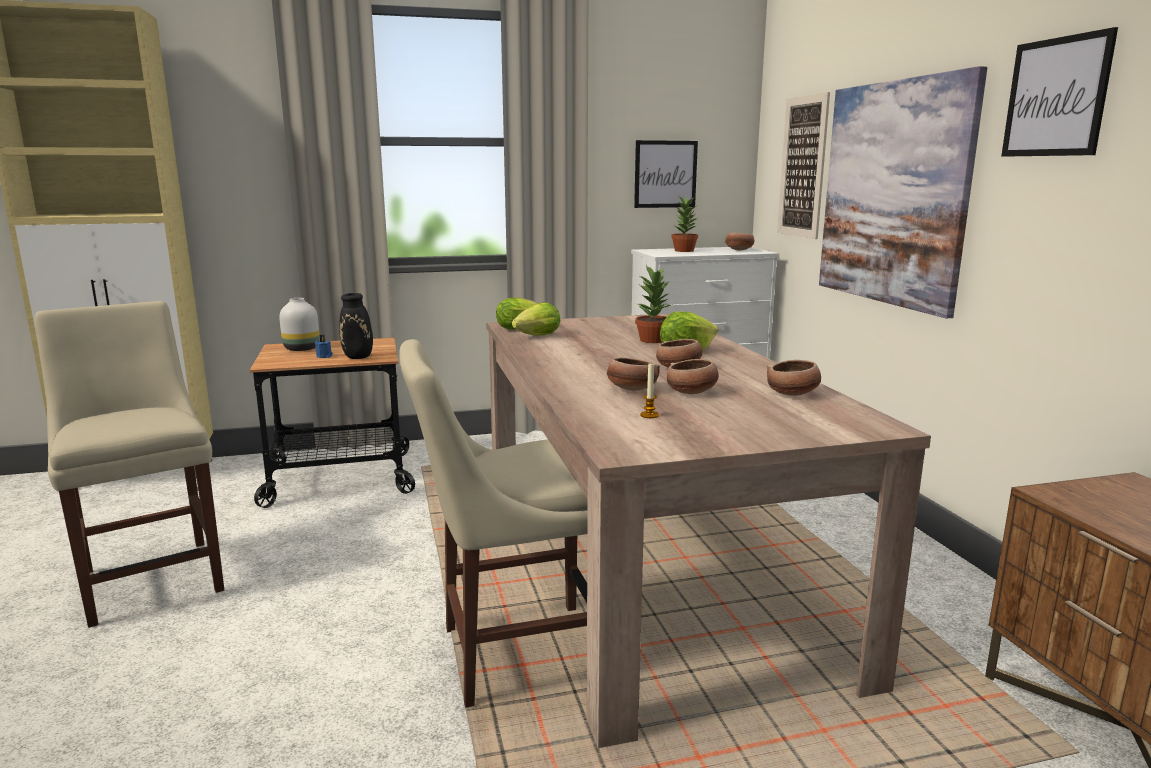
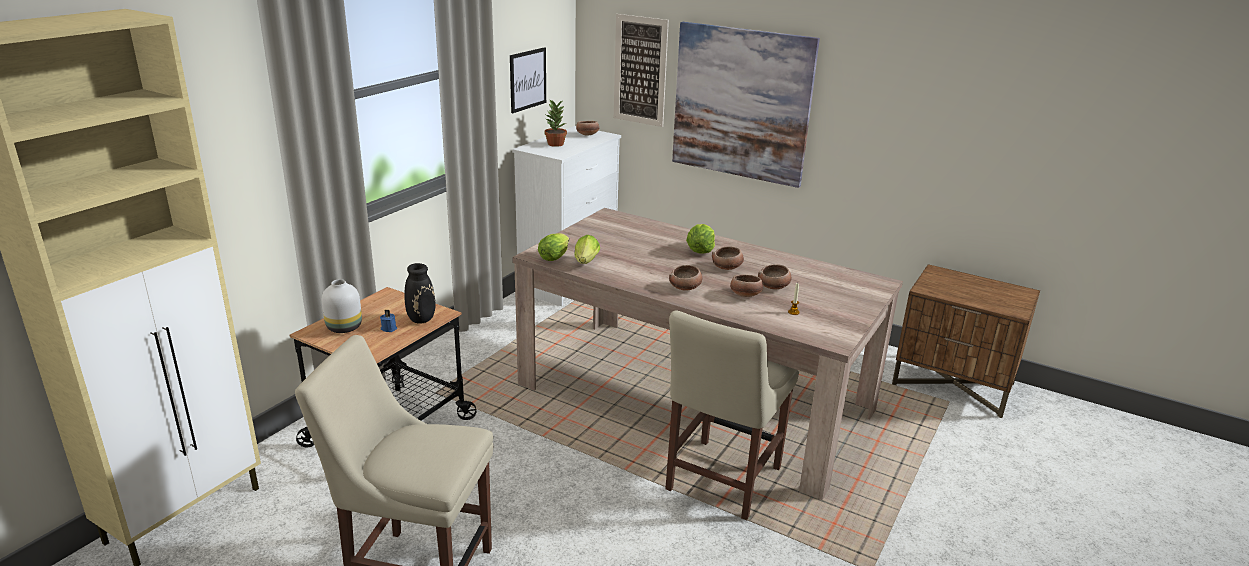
camera: 45 degrees left, 10 degrees up
potted plant [635,265,671,343] -> none
bowl [767,360,821,396] -> bowl moved to [669,265,702,291]
picture [1001,27,1118,157] -> none

